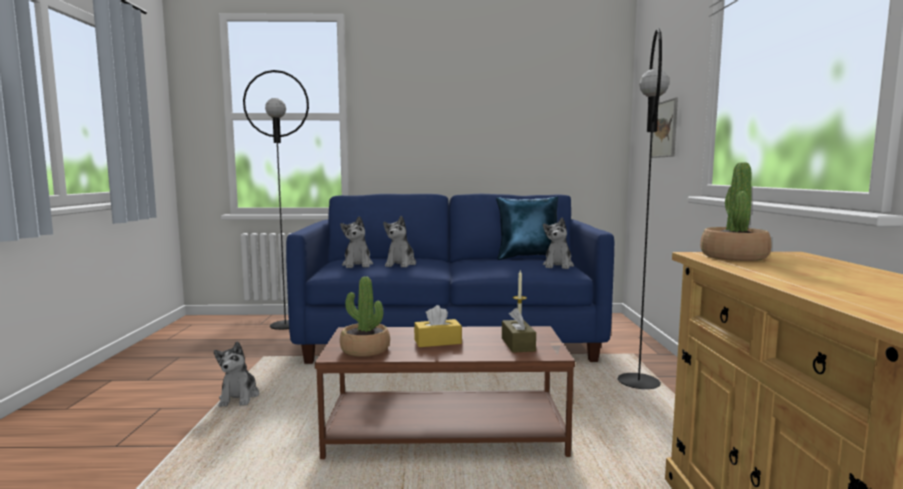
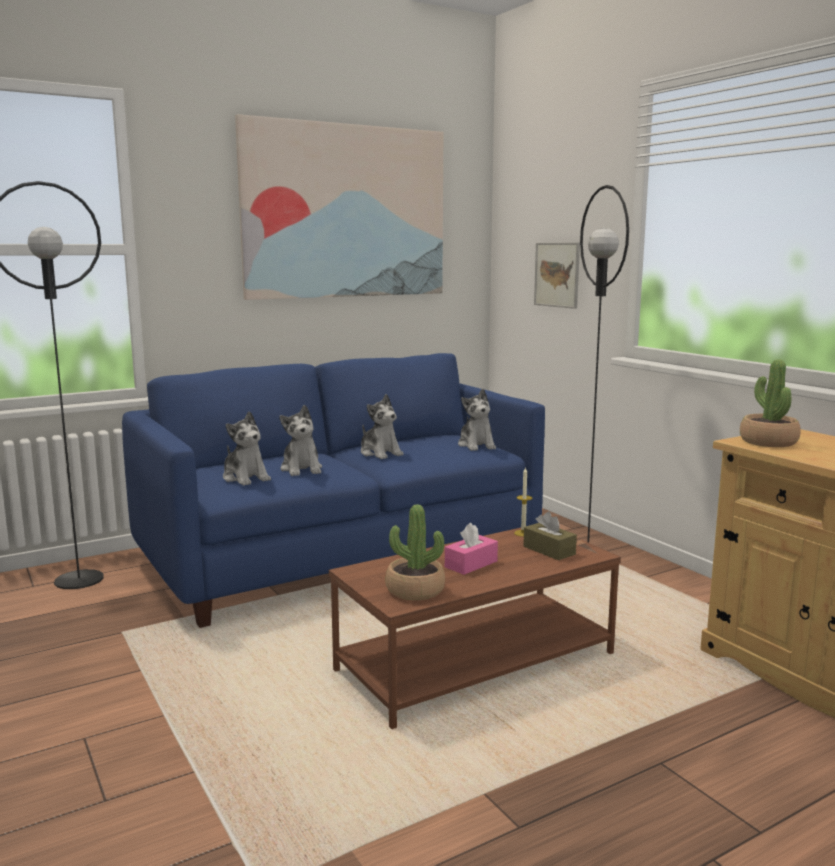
camera: 30 degrees left, 5 degrees up
plush toy [214,341,259,407] -> plush toy moved to [361,394,404,459]
yellow tissue box [414,305,462,347] -> pink tissue box [445,523,498,575]
blue pillow [496,196,558,260] -> none
none -> picture [235,114,443,300]

